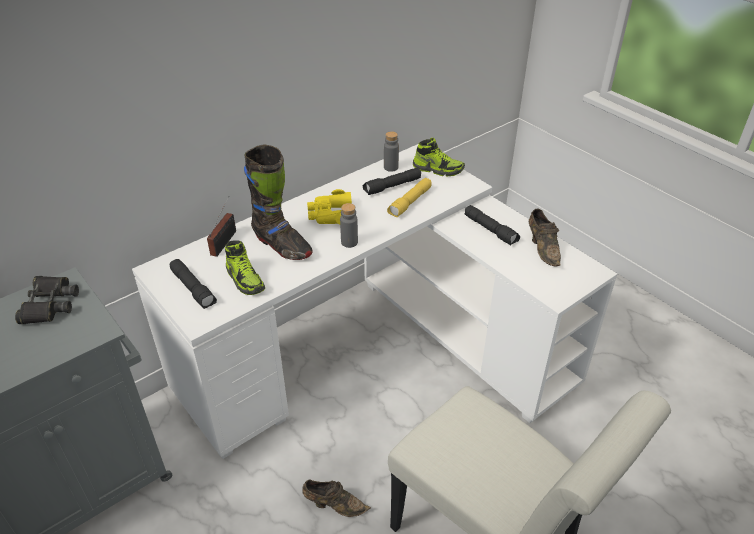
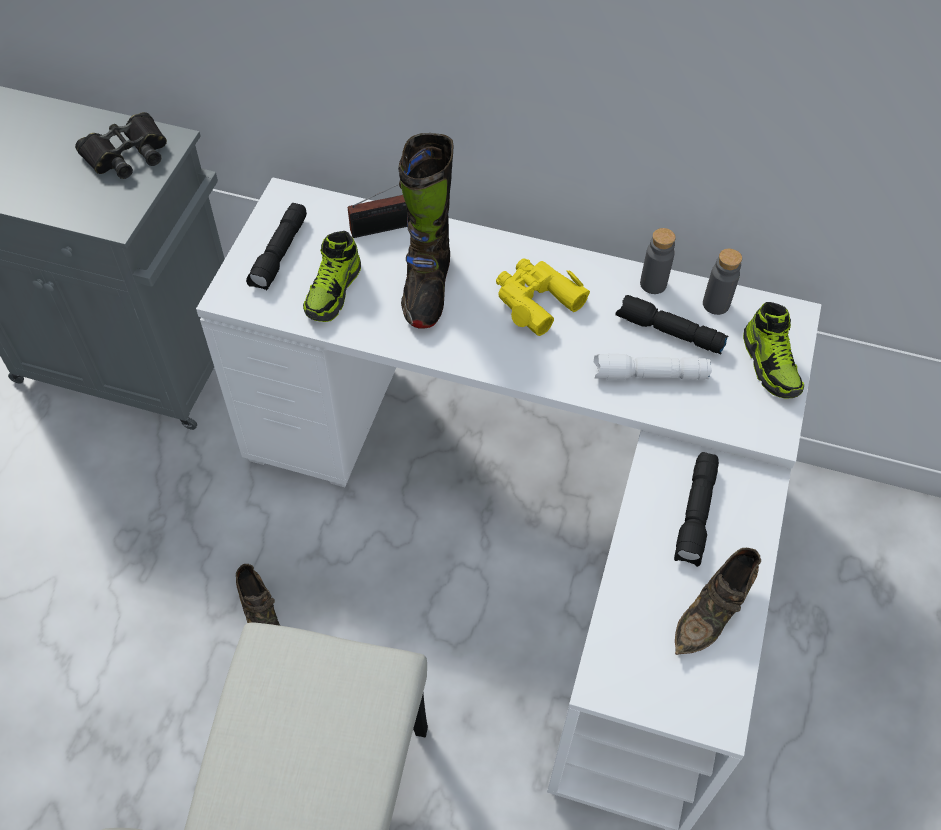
camera: 55 degrees right, 15 degrees up
grey bottle [340,203,358,248] -> grey bottle moved to [640,228,676,294]
yellow flashlight [387,178,432,217] -> white flashlight [594,354,712,380]

